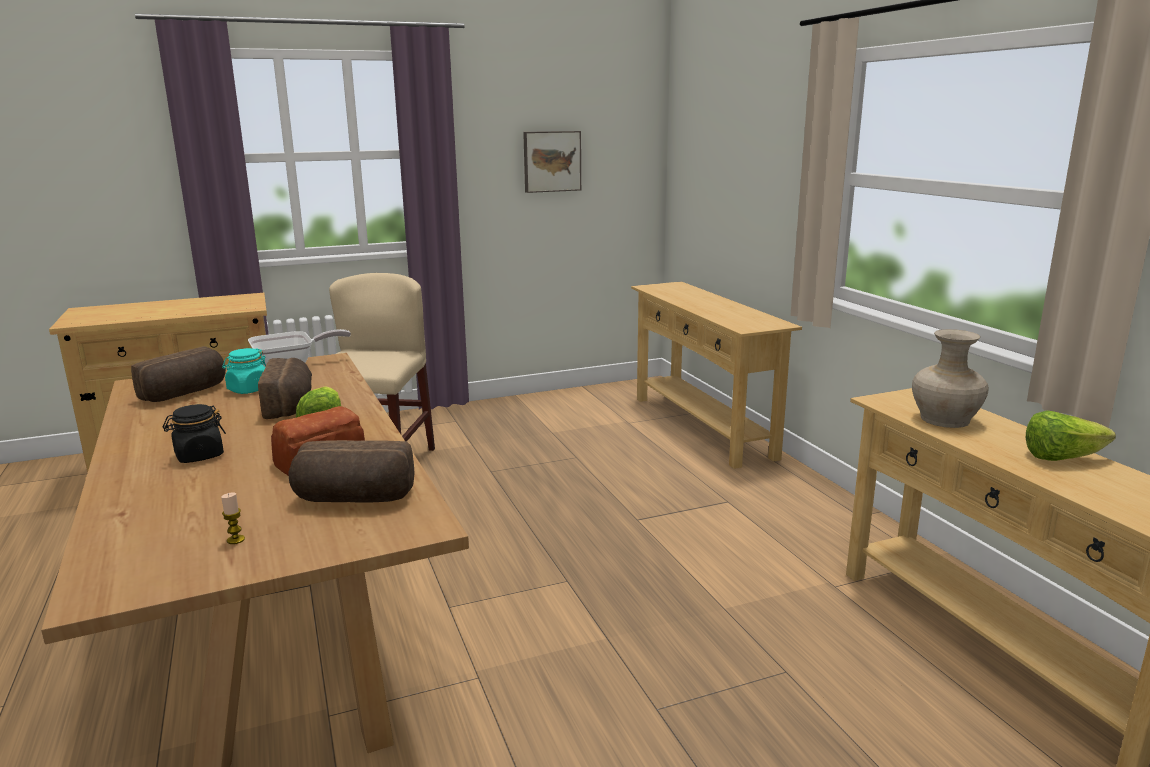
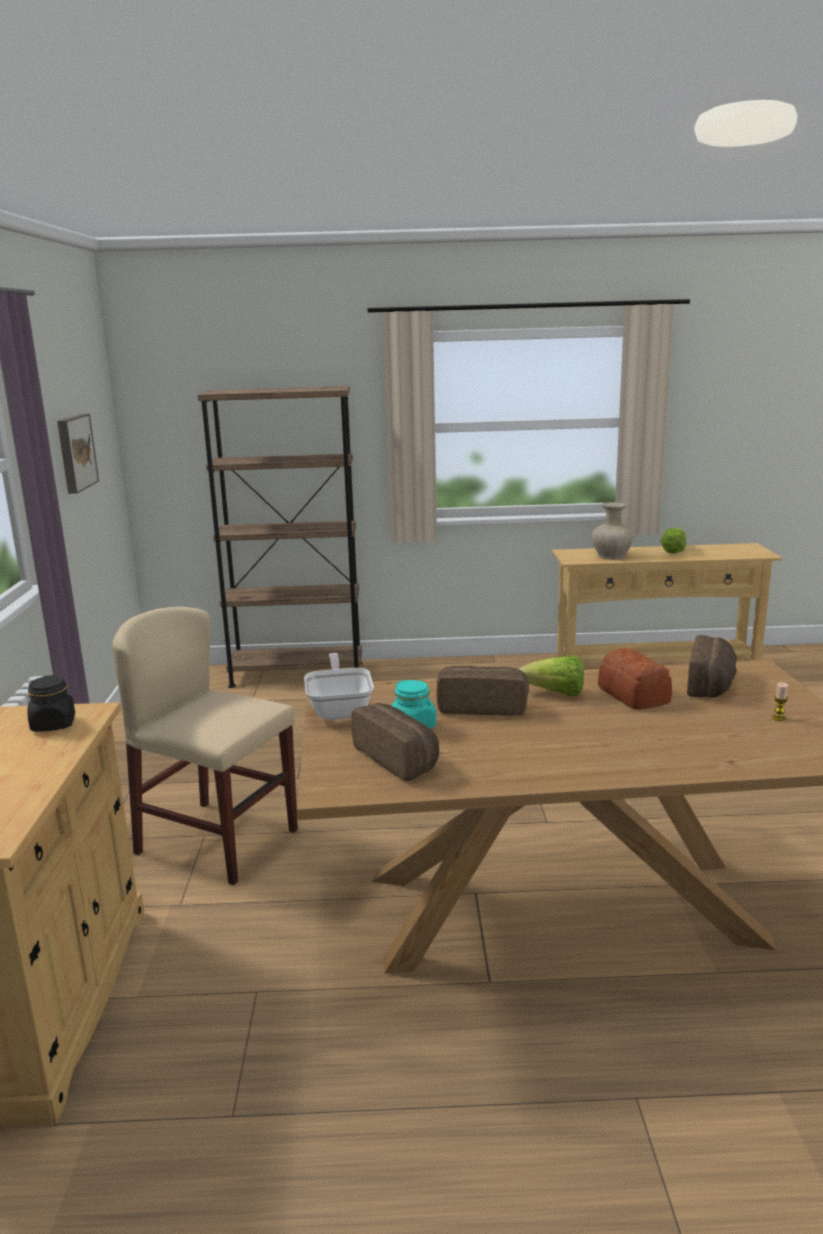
camera: 70 degrees left, 0 degrees up
black jar [163,404,226,463] -> black jar moved to [27,675,75,732]
beige console table [631,281,802,469] -> brown bookcase [198,386,362,688]

